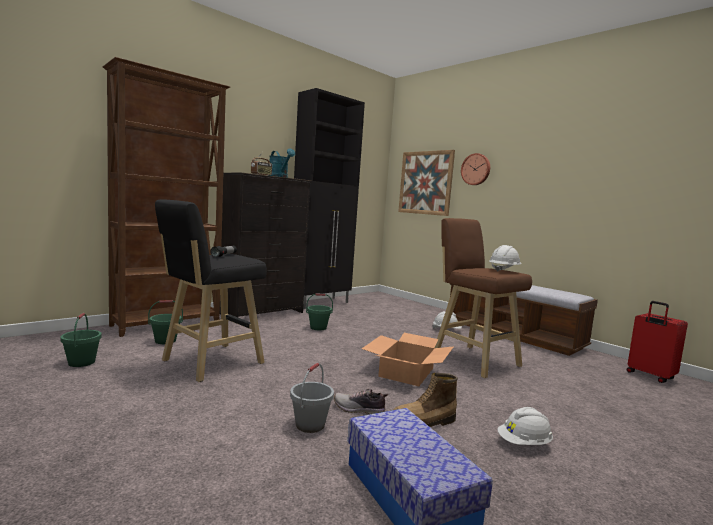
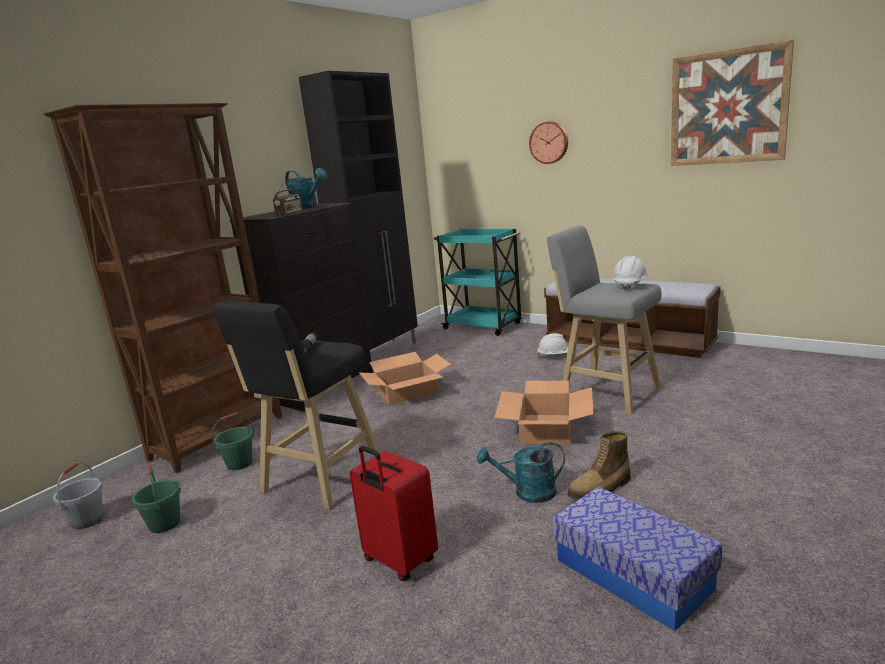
camera: 10 degrees left, 10 degrees up
grey bucket [290,363,334,433] -> grey bucket moved to [53,462,103,529]
green bucket [306,294,333,330] -> cardboard box [359,352,451,406]
shoe [334,389,388,414] -> turquoise watering can [477,442,565,503]
picture [398,150,455,216] -> picture moved to [671,40,794,166]
brown stool [435,218,532,378] -> grey stool [547,226,662,414]
white hard hat [497,407,553,445] -> none
red suitcase [627,301,688,383] -> red suitcase moved to [349,446,438,581]
none -> turquoise cart [434,229,521,336]

